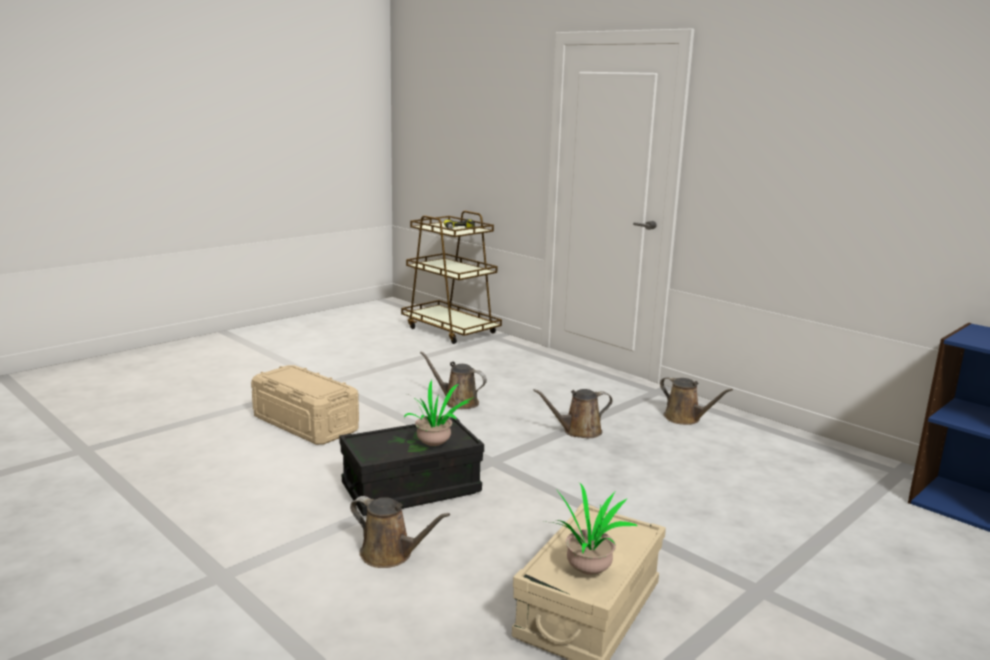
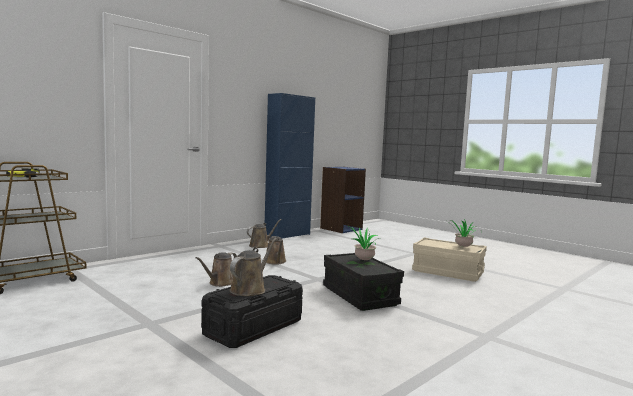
camera: 90 degrees left, 10 degrees down
beige storage box [251,365,359,445] -> black storage box [201,275,303,348]
brown watering can [350,496,450,568] -> brown watering can moved to [230,238,277,296]
none -> blue cabinet [265,93,315,239]

